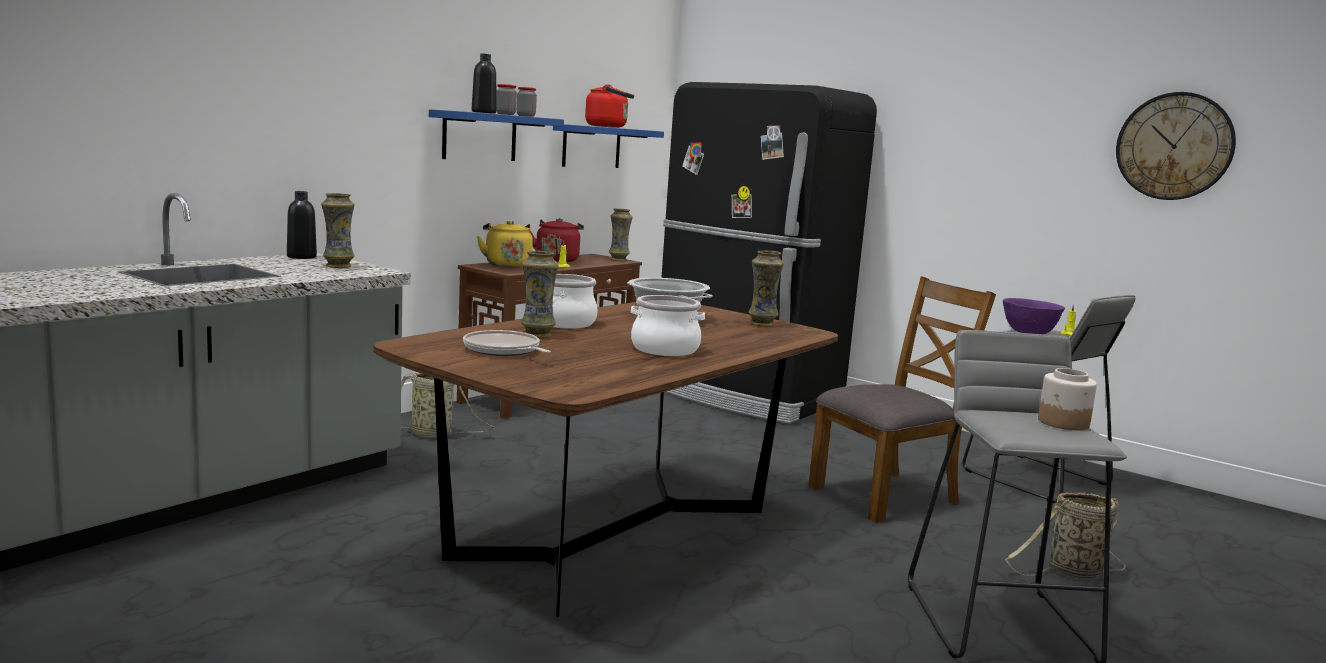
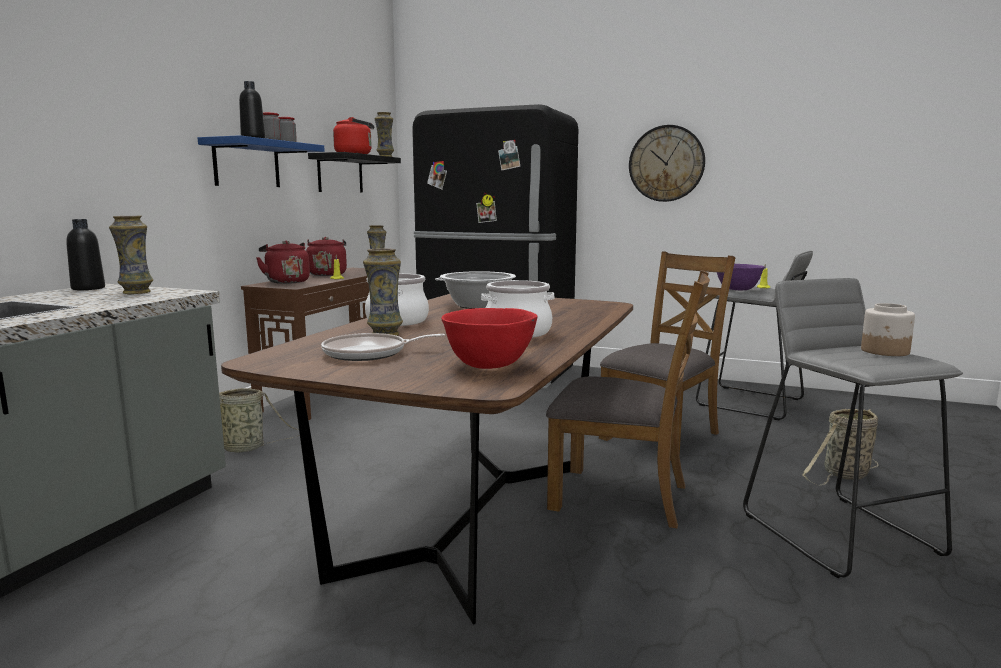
camera: 15 degrees left, 0 degrees up
frying pan [463,330,551,356] -> frying pan turned 45 degrees counterclockwise [321,333,445,361]
yellow kettle [477,221,533,268] -> red kettle [256,241,310,284]
blue shelf [553,124,664,168] -> black shelf [308,152,401,192]
vase [749,251,784,327] -> vase moved to [375,112,394,157]
wall clock [1116,92,1236,200] -> wall clock moved to [629,125,705,202]
none -> red bowl [441,308,538,369]
none -> brown chair [546,270,710,528]

